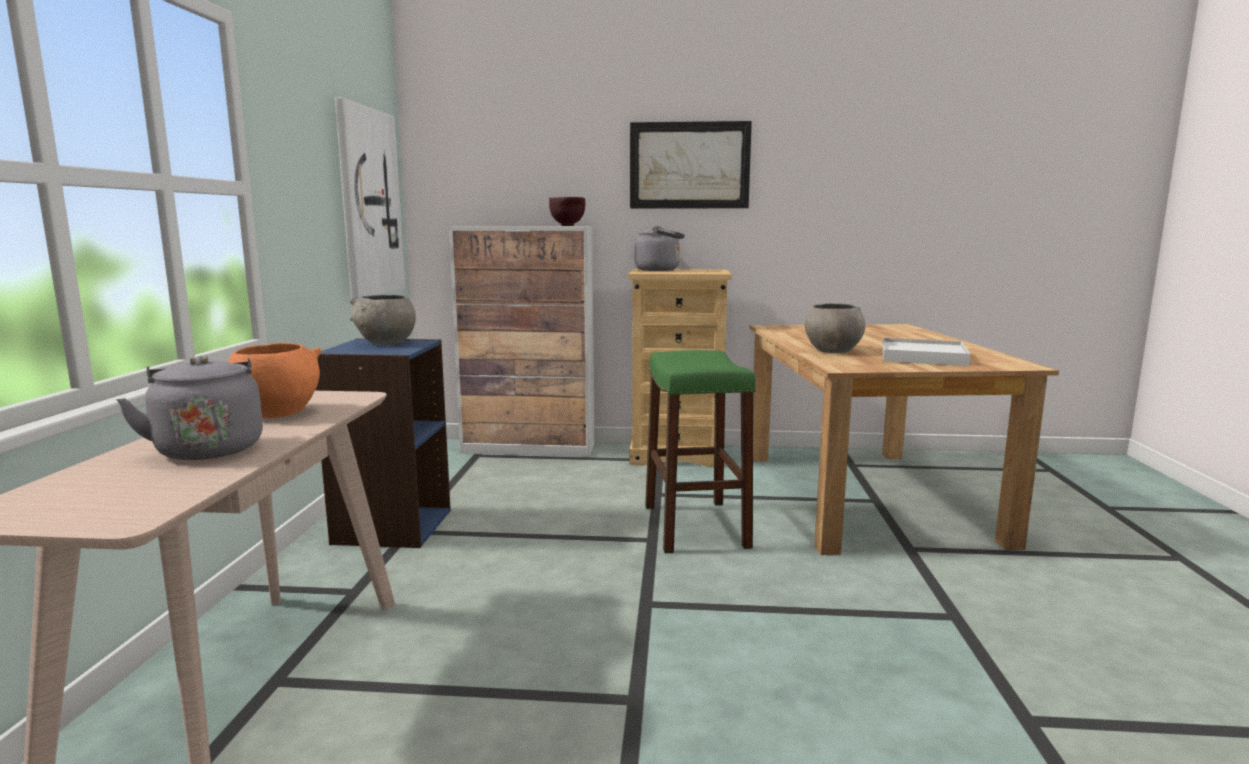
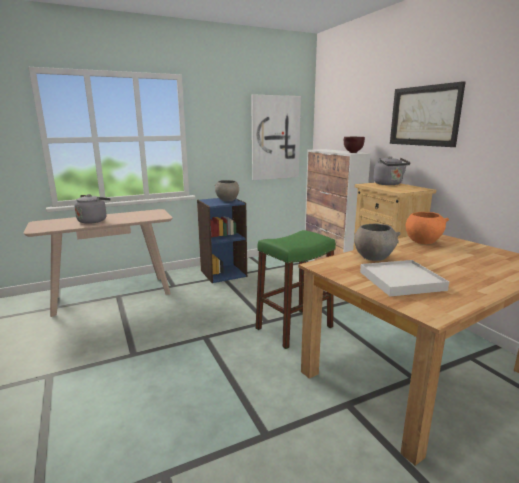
camera: 60 degrees right, 5 degrees up
orange bowl [228,342,322,418] -> orange bowl moved to [406,212,449,244]

